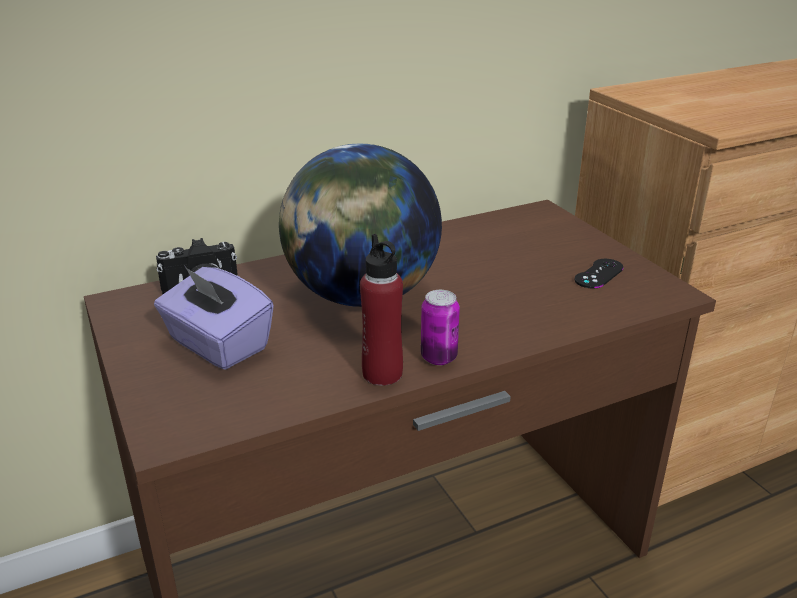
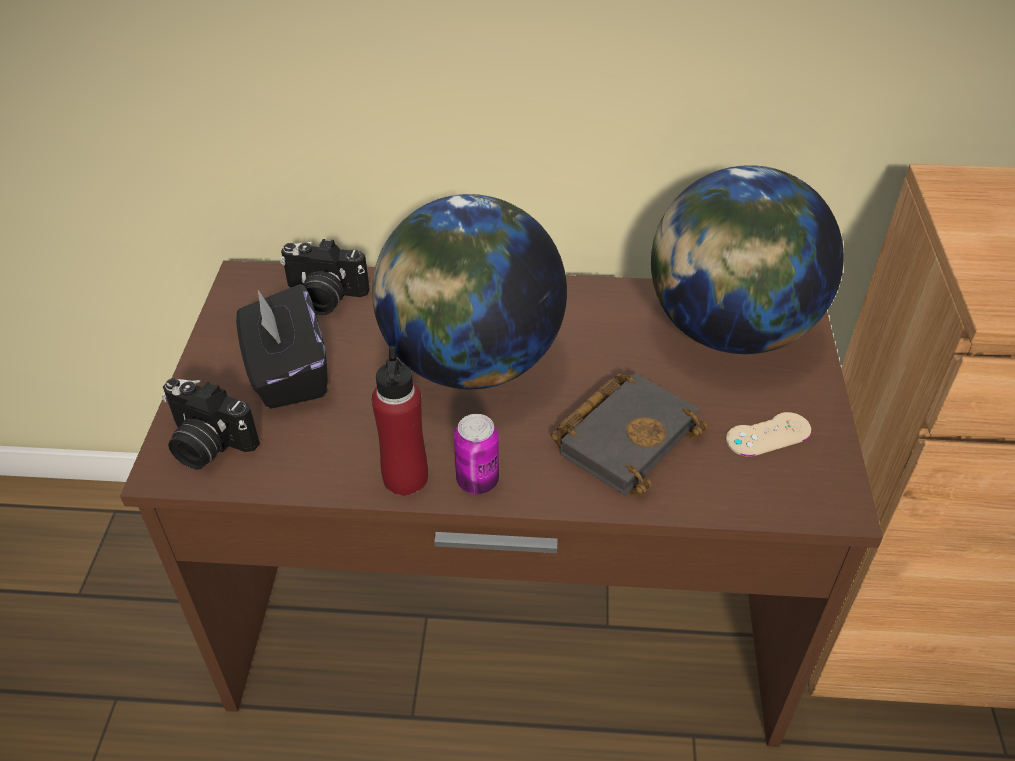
camera: 30 degrees right, 15 degrees up
purple tissue box [154,267,274,370] -> black tissue box [236,284,328,409]
black game controller [574,259,623,289] -> beige game controller [726,412,811,457]
none -> camera [161,378,260,470]
none -> black book [551,373,708,496]
none -> globe [651,165,844,354]

